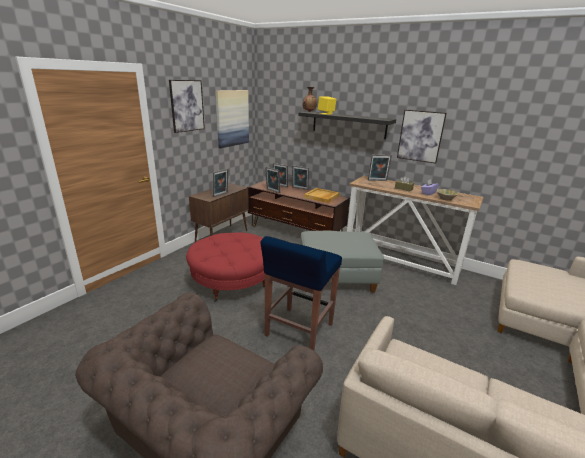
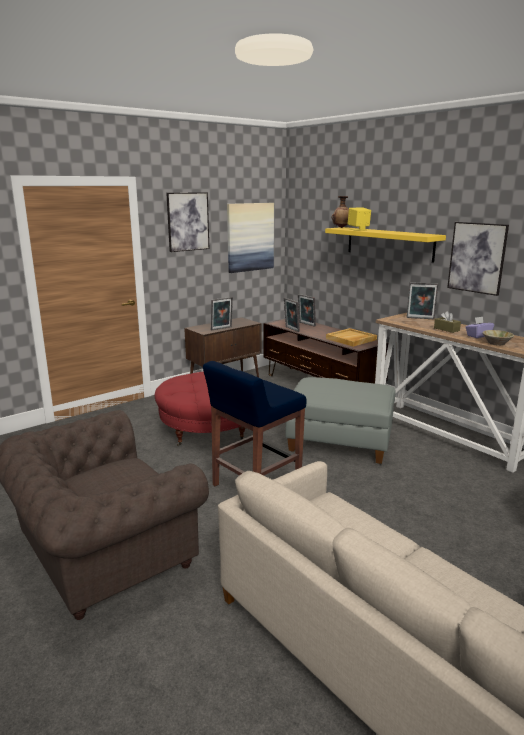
camera: 20 degrees right, 5 degrees down
picture frame [292,166,309,190] -> none
black shelf [299,111,396,139] -> yellow shelf [325,227,446,263]

